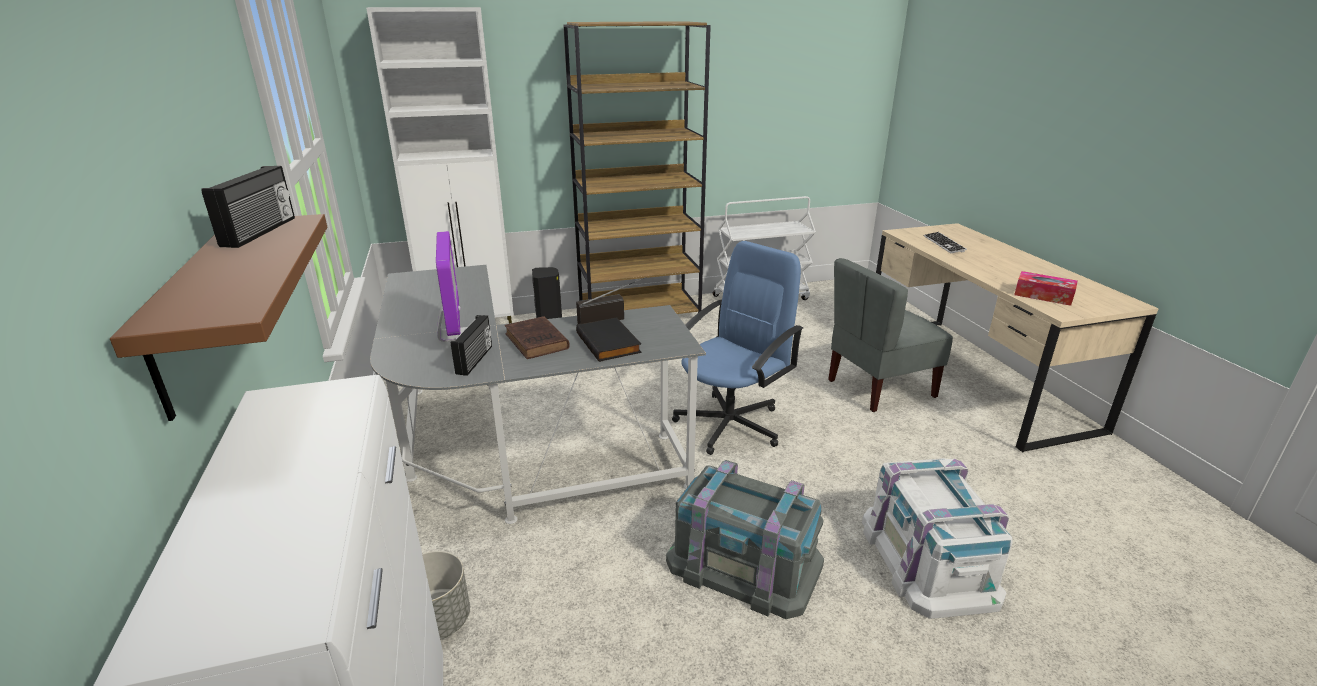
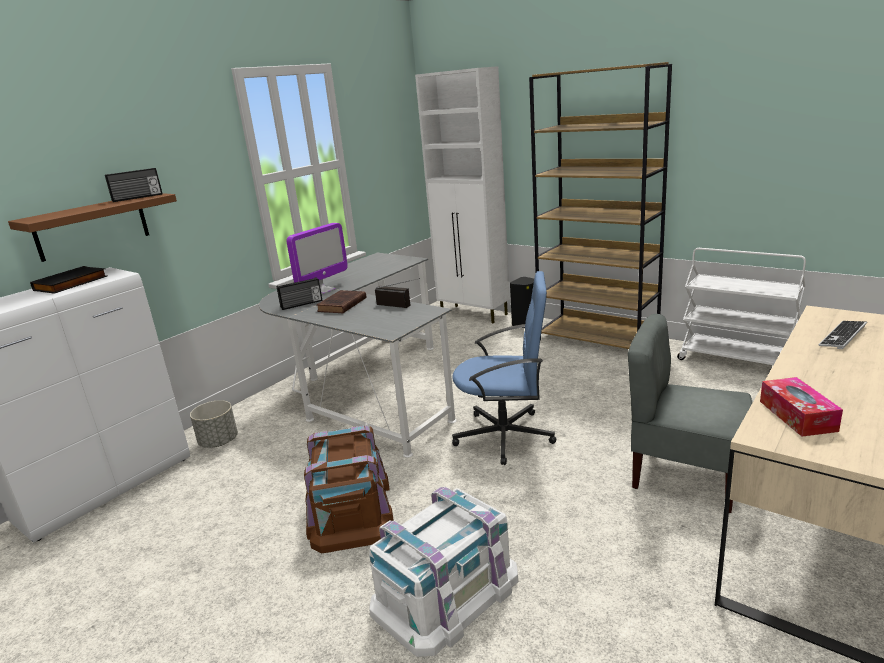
camera: 55 degrees right, 5 degrees down
black book [576,317,642,362] -> black book moved to [30,266,107,294]
grey storage box [666,460,824,619] -> brown storage box [304,425,394,553]

